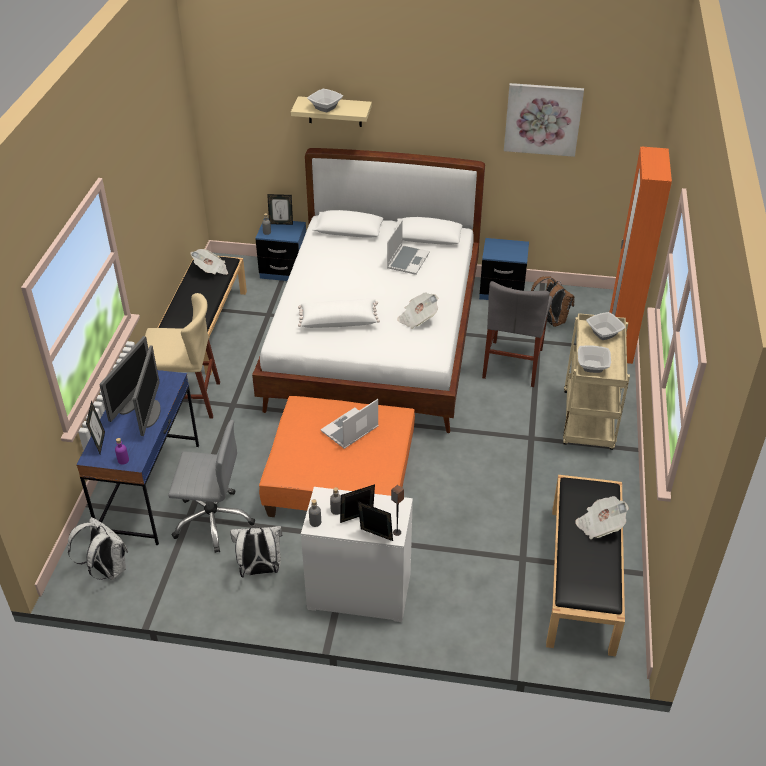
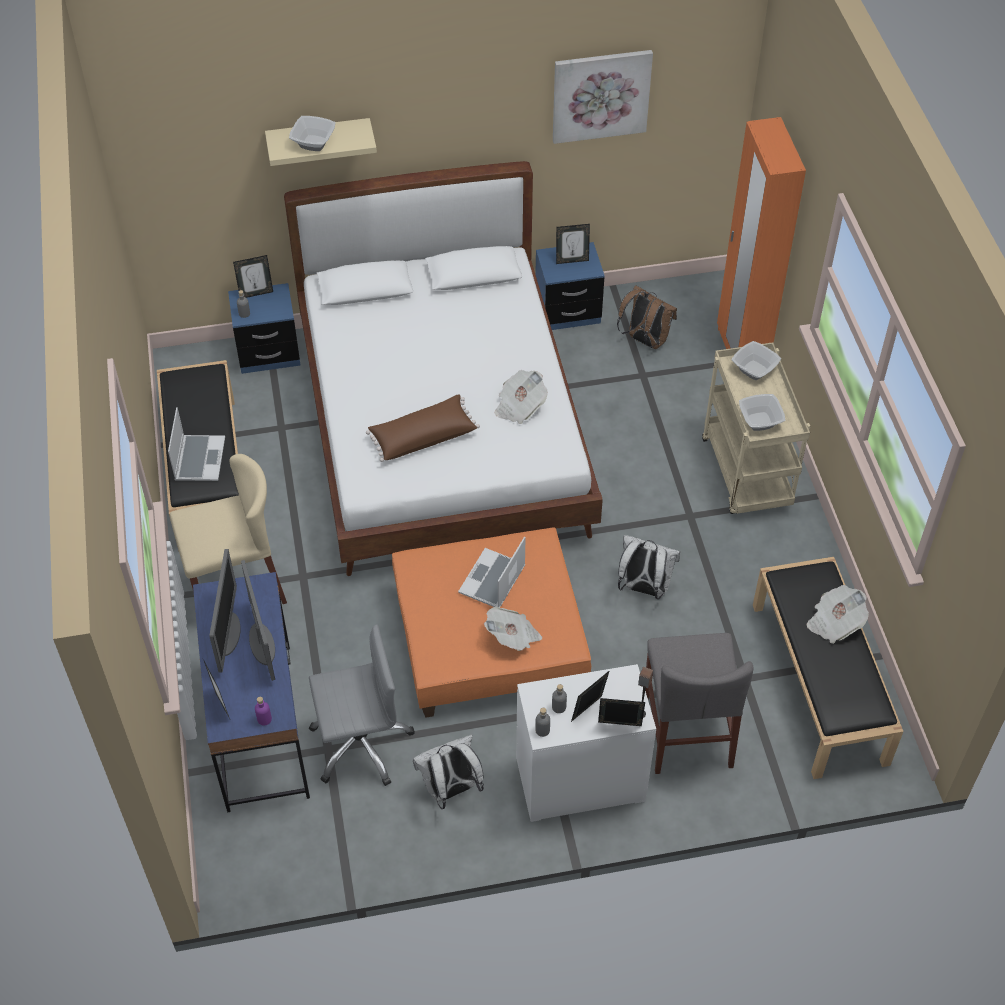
camera: 20 degrees left, 10 degrees up
white backpack [68,517,128,580] -> white backpack moved to [618,535,680,599]
newspaper [191,249,228,275] -> newspaper moved to [484,607,542,651]
white pillow [298,299,380,328] -> brown pillow [366,394,480,462]
laptop [387,220,430,275] -> laptop moved to [168,407,225,481]
grey chair [482,281,552,387] -> grey chair moved to [645,633,754,774]
none -> picture frame [556,224,590,264]

